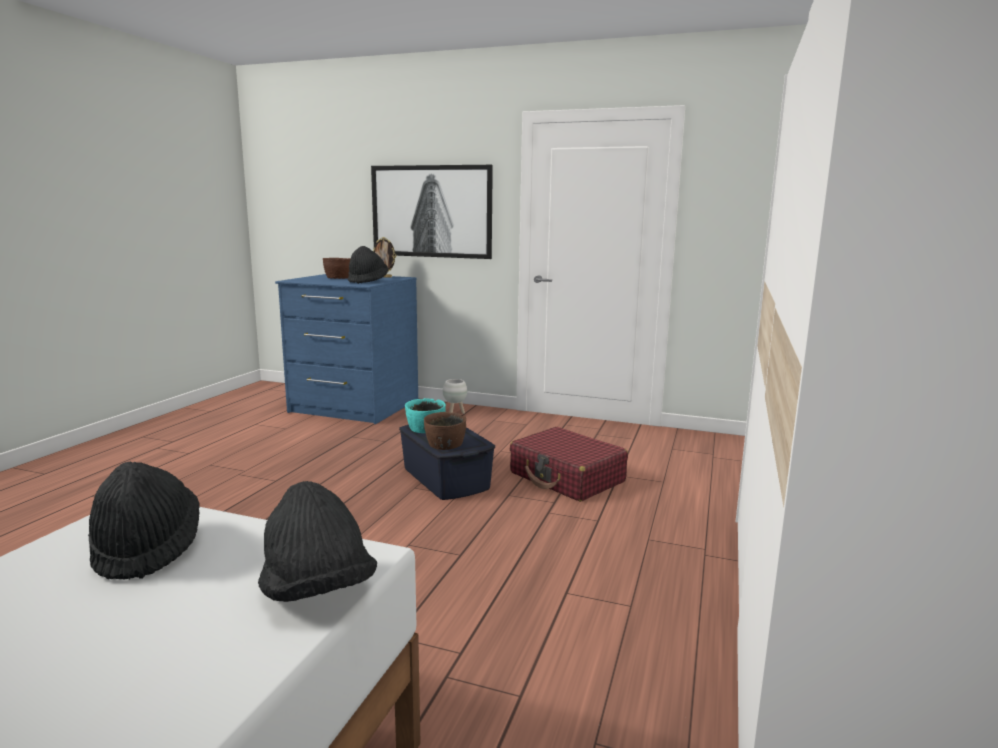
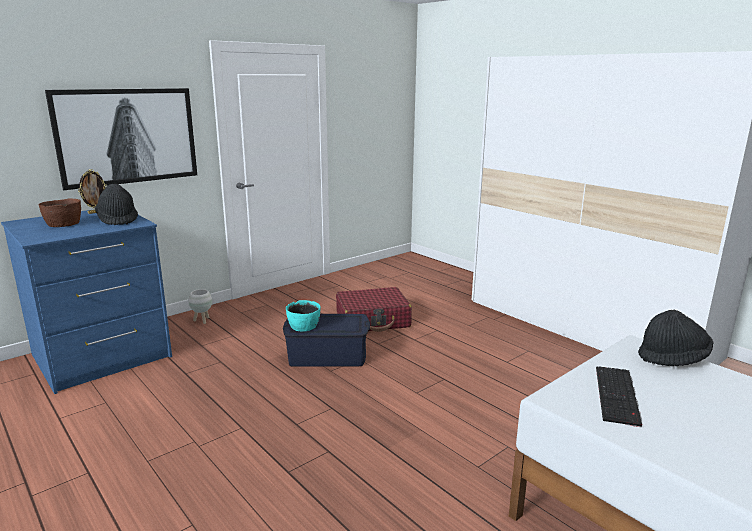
camera: 60 degrees left, 5 degrees up
black hat [88,462,200,579] -> keyboard [596,366,642,428]
brown bowl [424,412,466,450] -> none

